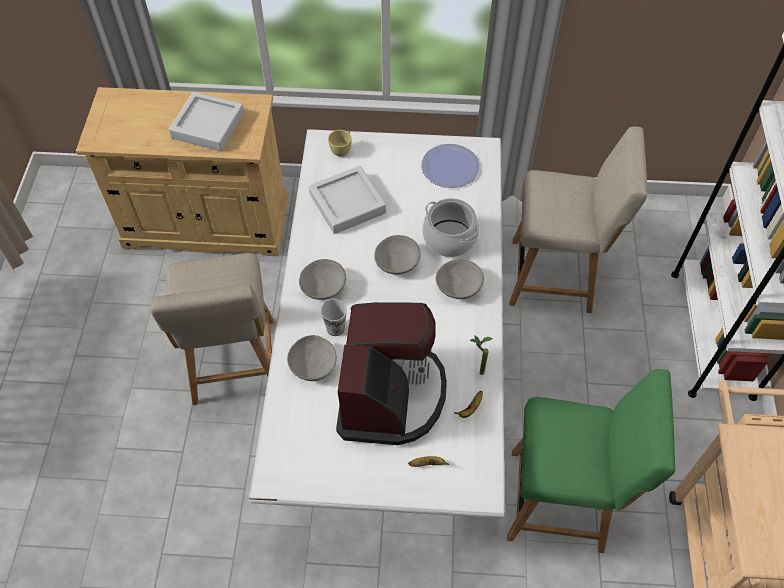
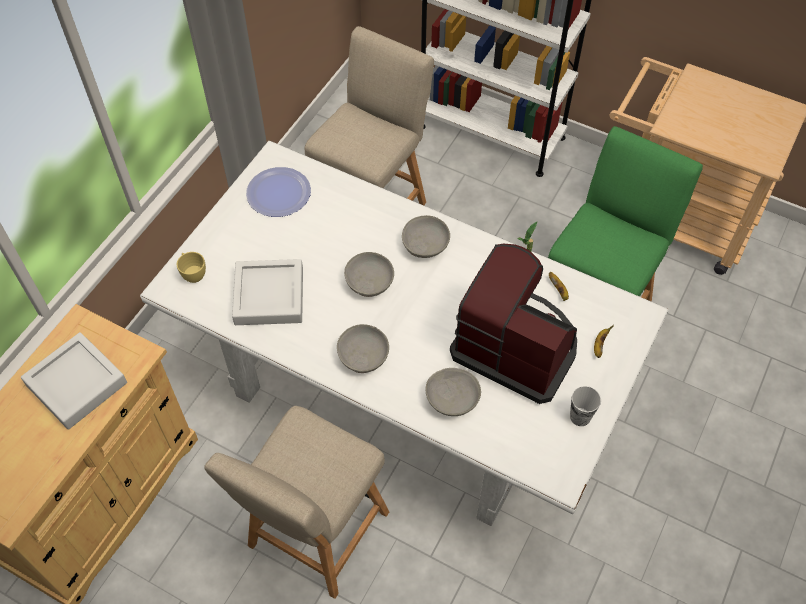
camera: 65 degrees left, 0 degrees up
beige chair [150,253,274,405] -> beige chair turned 105 degrees clockwise [204,406,389,599]
cup [321,299,347,336] -> cup moved to [570,386,601,426]
cooking pot [422,198,479,257] -> none

